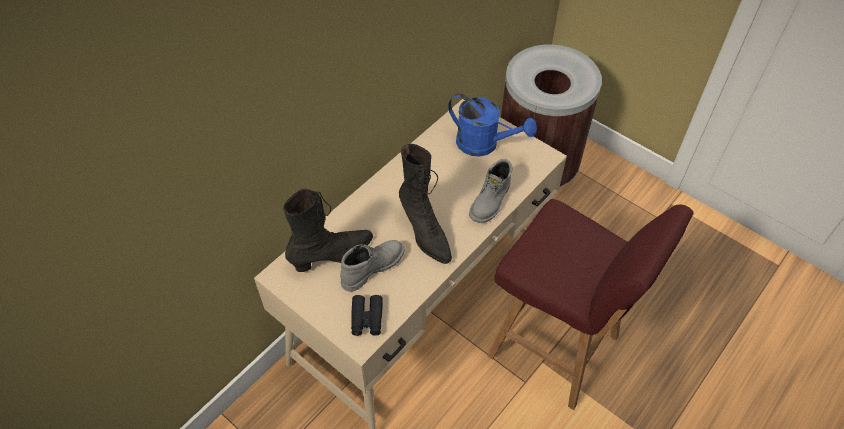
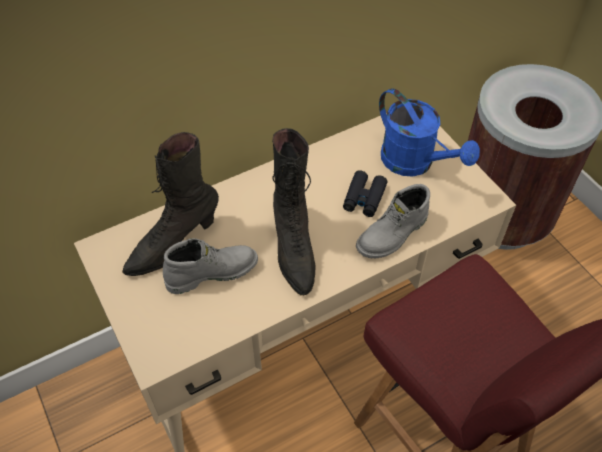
camera: 20 degrees right, 0 degrees up
black boot [283,189,373,272] -> black boot turned 150 degrees clockwise [122,132,219,276]
black binoculars [351,295,383,336] -> black binoculars moved to [343,170,387,217]

